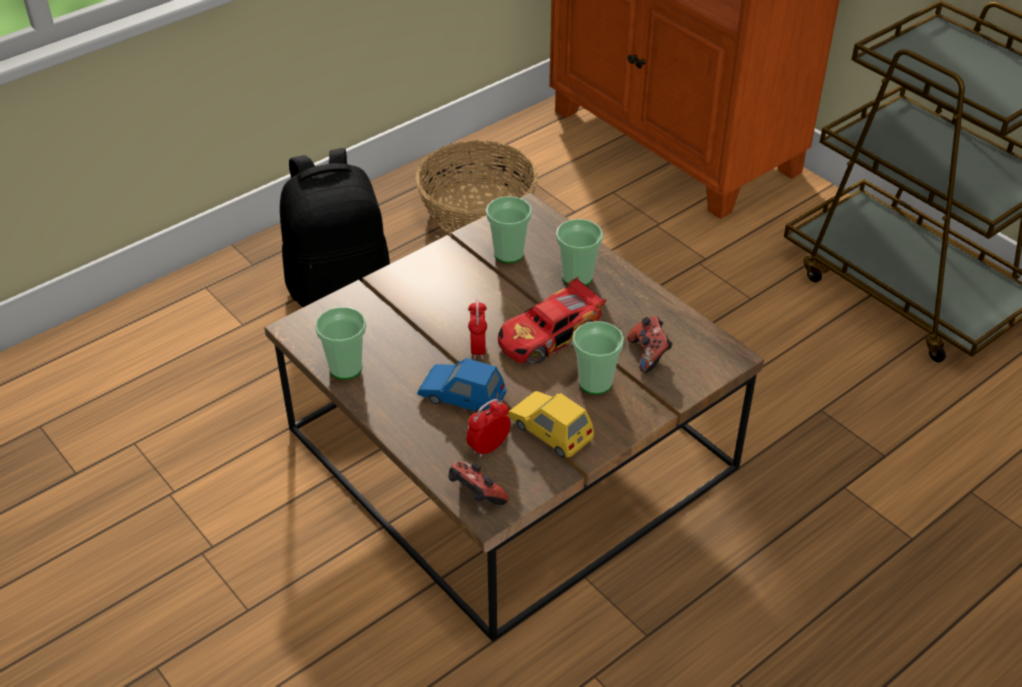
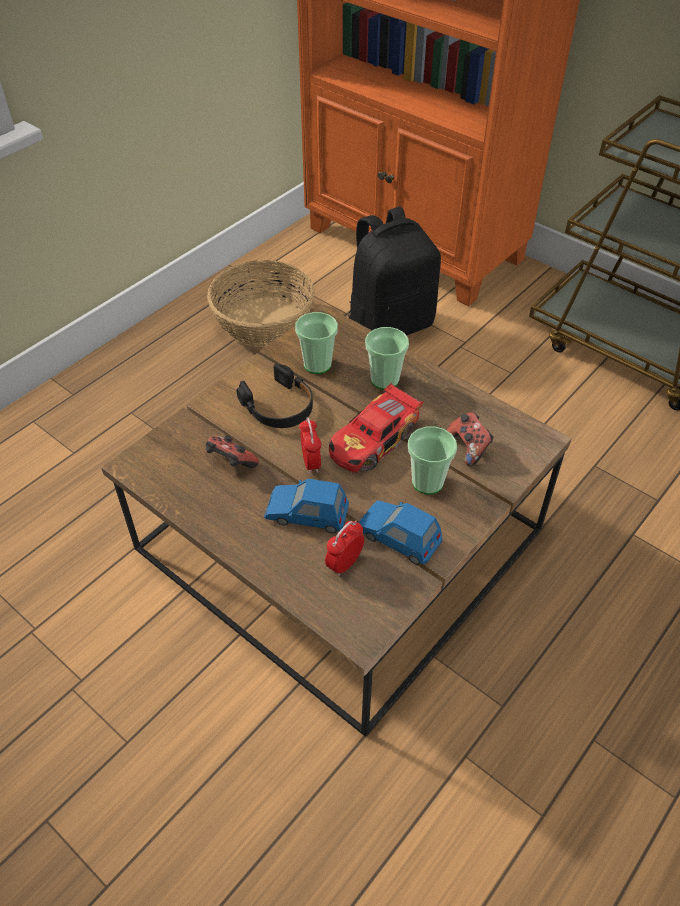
camera: 10 degrees left, 5 degrees up
black backpack [280,148,390,307] -> black backpack moved to [348,207,441,336]
cup [315,307,366,379] -> none
game controller [448,461,509,505] -> game controller moved to [206,435,259,468]
yellow toy car [507,391,594,458] -> blue toy car [358,501,443,565]
none -> black headphones [236,364,313,428]

